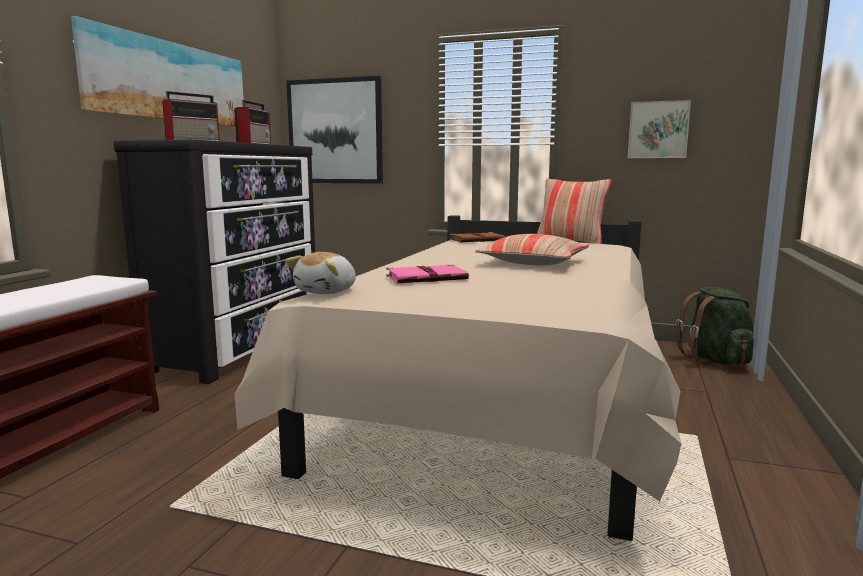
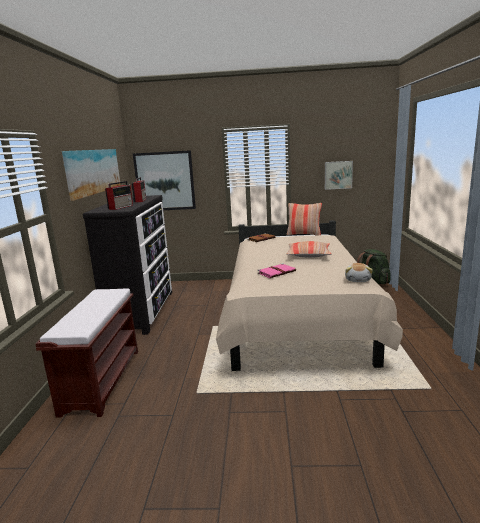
camera: 15 degrees left, 5 degrees up
plush toy [285,252,356,294] -> plush toy moved to [345,263,373,282]

